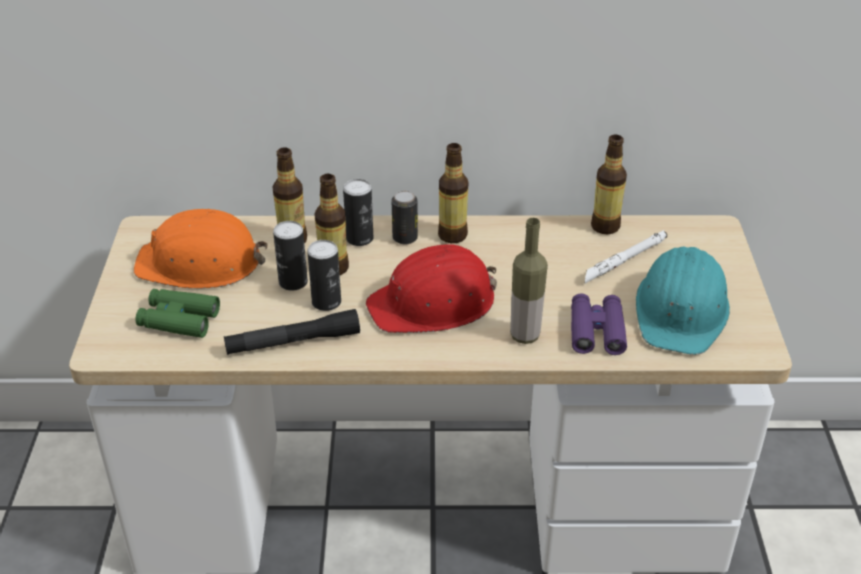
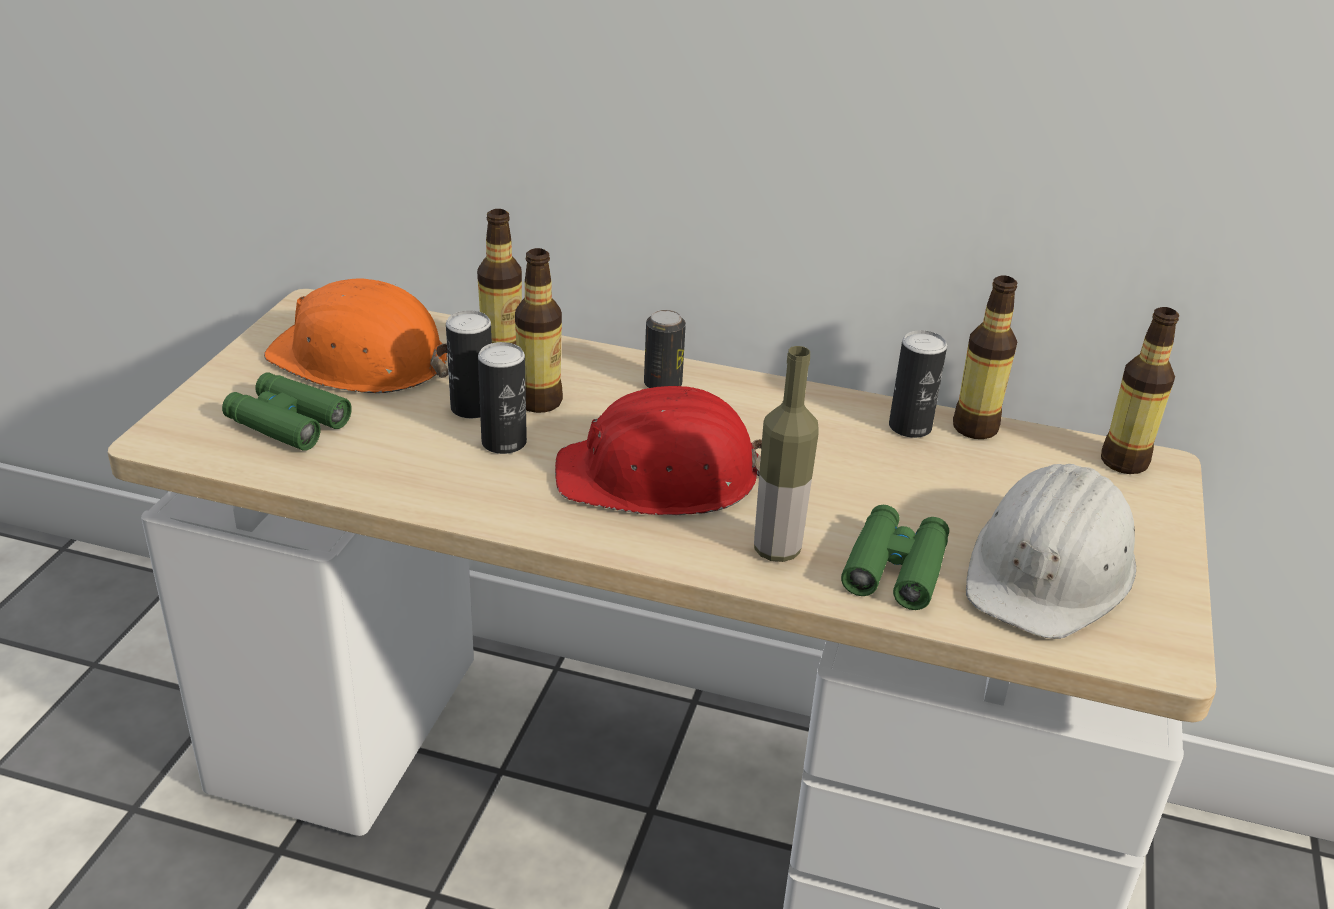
camera: 15 degrees right, 5 degrees down
black flashlight [224,309,360,355] -> none
can [343,179,373,246] -> can moved to [889,330,947,438]
bottle [438,143,468,243] -> bottle moved to [1101,307,1179,474]
purple binoculars [571,293,627,355] -> green binoculars [841,505,949,610]
white flashlight [584,230,667,284] -> none
turquoise hard hat [636,246,730,355] -> white hard hat [966,464,1136,639]

